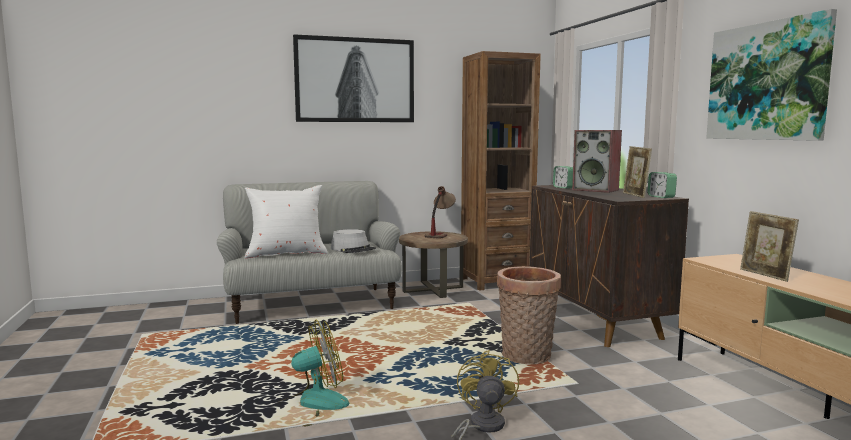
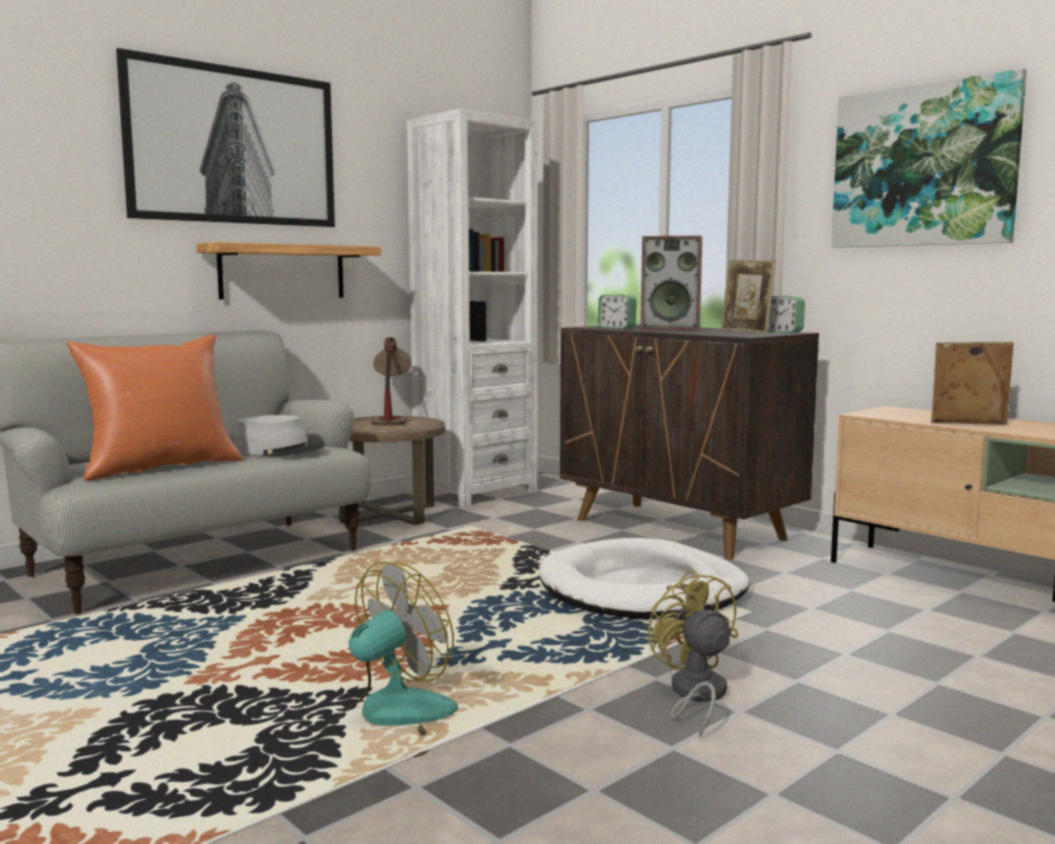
camera: 25 degrees left, 0 degrees up
white pillow [245,185,328,258] -> orange pillow [66,334,243,481]
brown bookcase [461,51,541,291] -> white bookcase [407,109,538,507]
basket [497,266,561,364] -> white dog bed [539,538,749,619]
picture frame [740,211,799,282] -> picture frame turned 150 degrees clockwise [931,342,1014,425]
none -> shelf [196,242,381,299]

